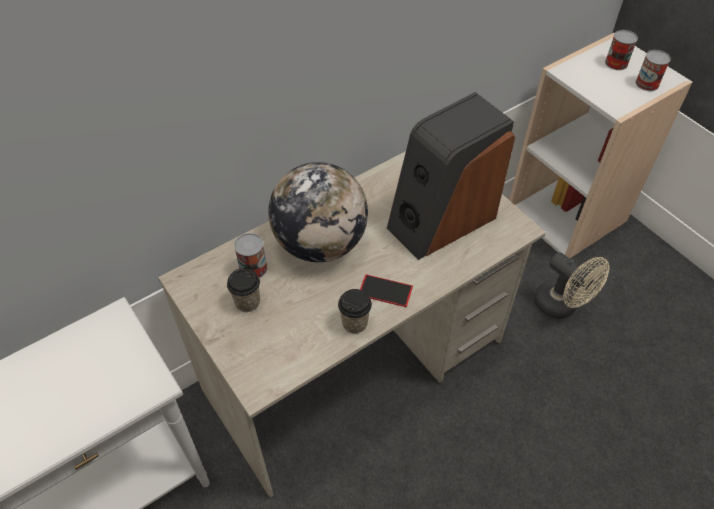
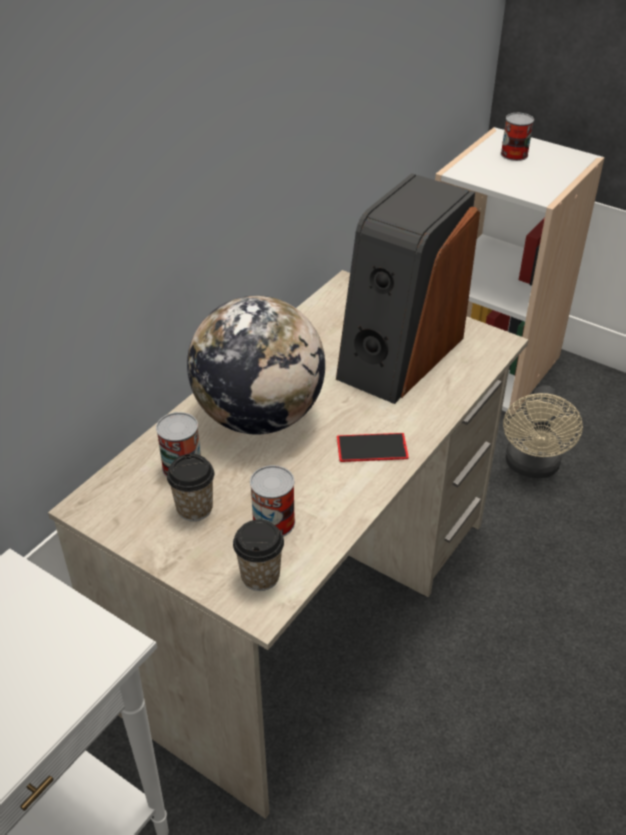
camera: 20 degrees left, 10 degrees down
cup [338,289,372,334] -> cup moved to [233,520,284,591]
beige fan [534,252,609,319] -> beige fan turned 75 degrees clockwise [503,385,583,478]
can [635,50,671,91] -> can moved to [250,465,295,537]

